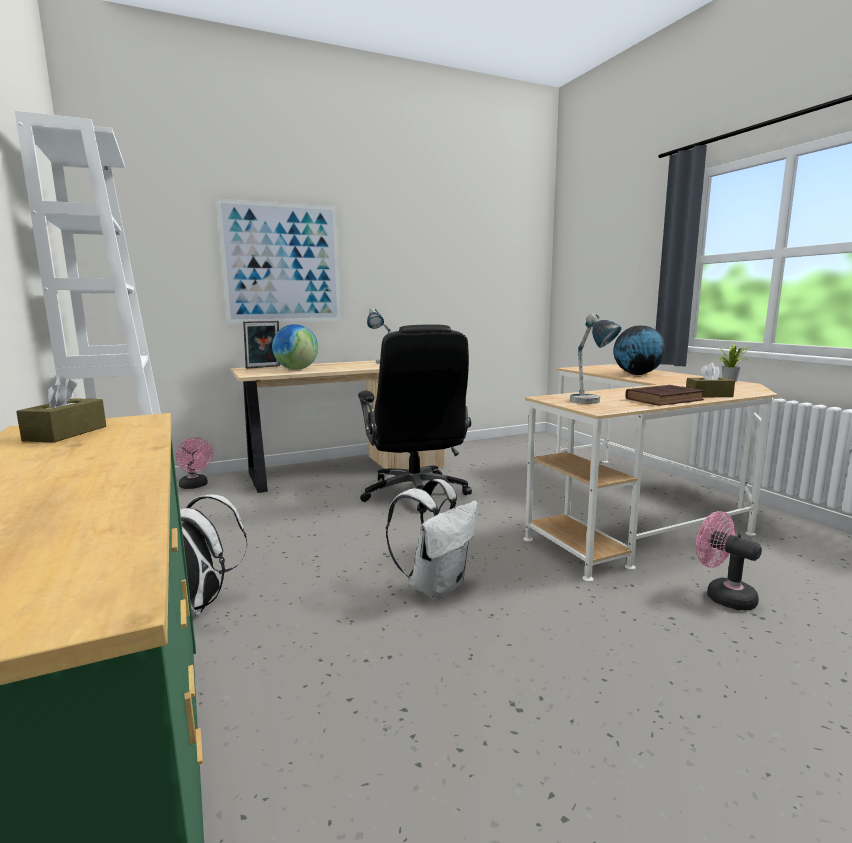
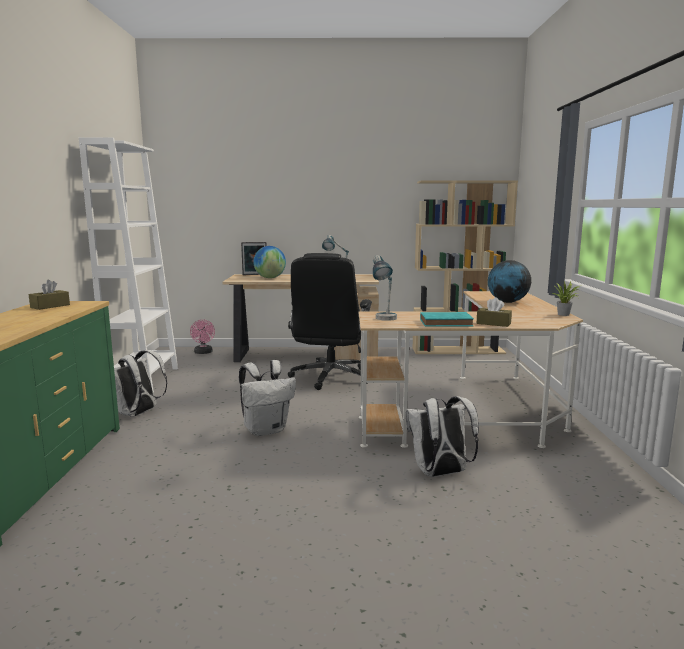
camera: 25 degrees right, 0 degrees up
picture [216,199,341,324] -> none
brown book [625,385,704,406] -> turquoise book [420,312,474,327]
pink fan [696,511,762,610] -> white backpack [406,396,479,477]
none -> beige bookcase [412,180,518,354]

